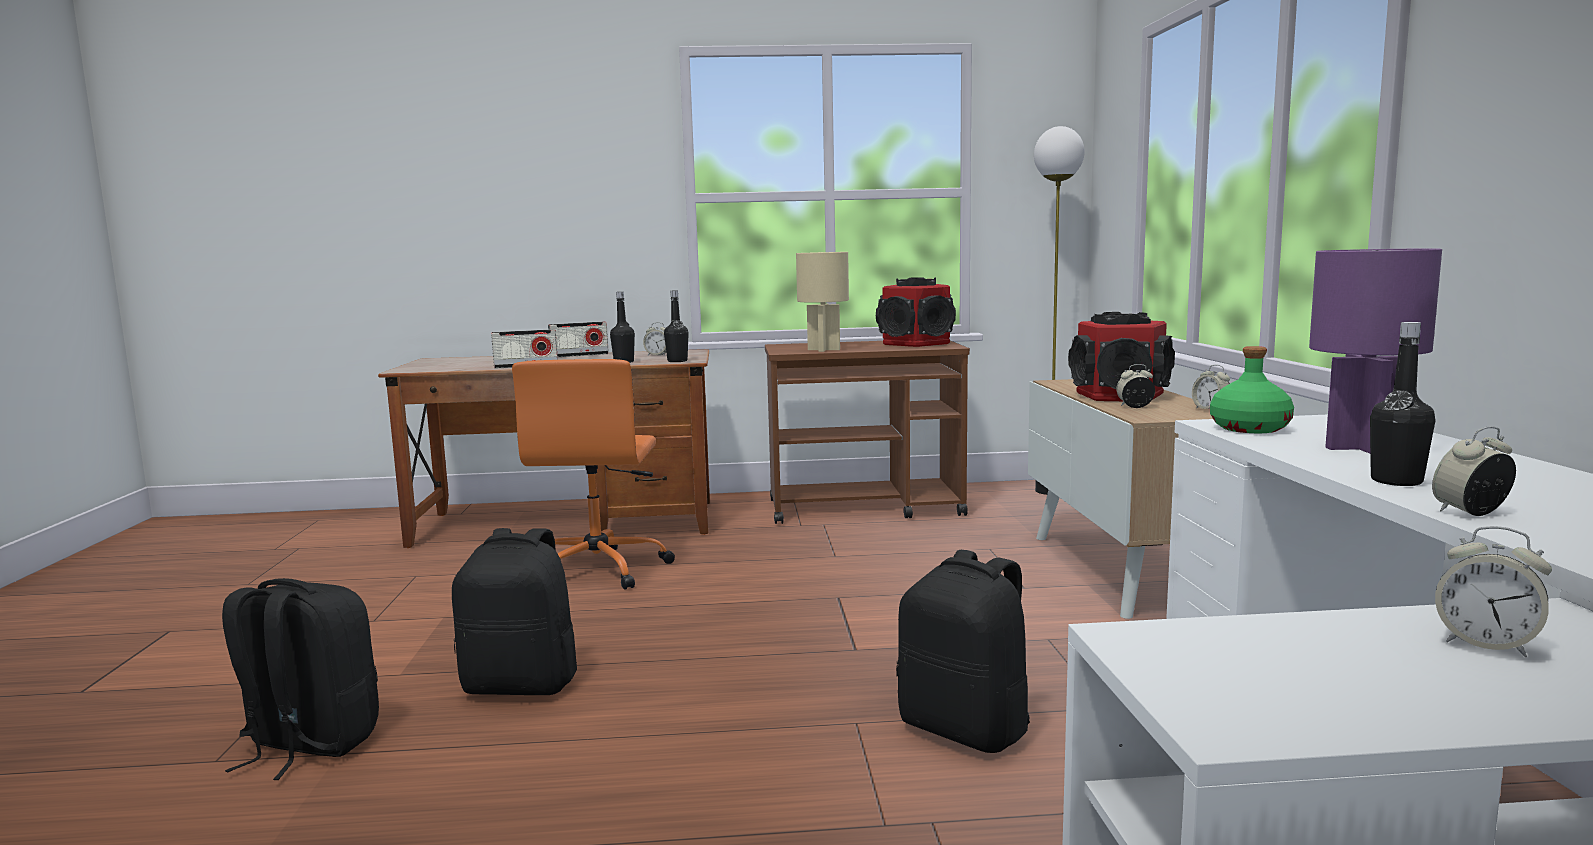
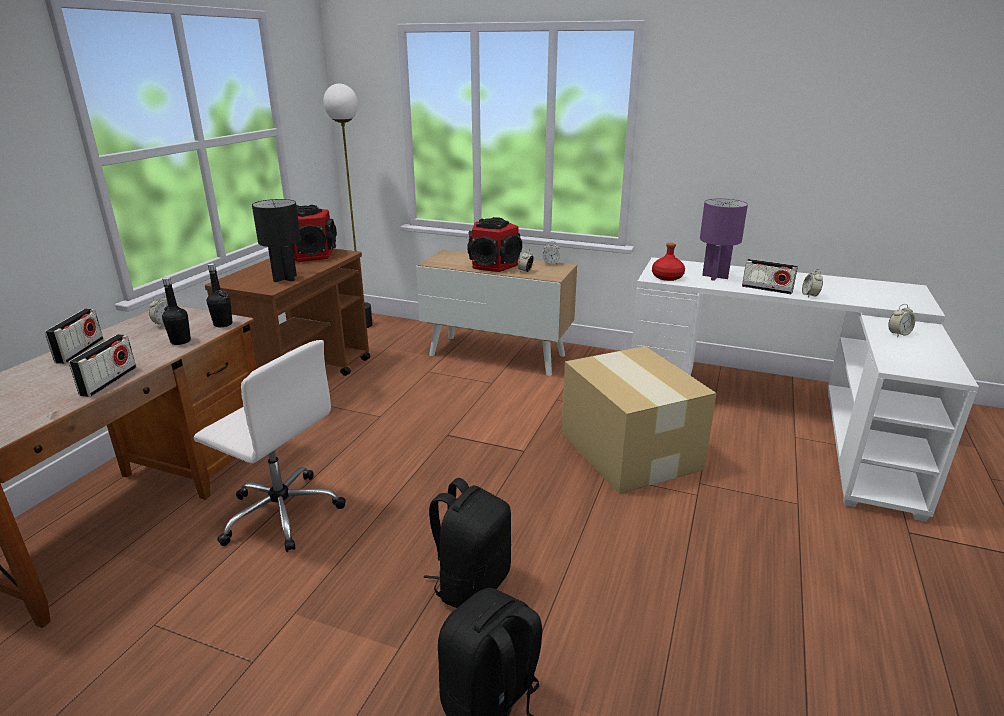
camera: 65 degrees left, 15 degrees up
orange office chair [512,359,675,590] -> white office chair [194,340,346,552]
beige table lamp [796,252,849,352] -> black table lamp [252,199,301,282]
black backpack [896,550,1030,753] -> cardboard box [562,346,717,494]
green bottle [1210,346,1294,433] -> red bottle [652,243,685,281]
black bottle [1370,322,1436,486] -> radio [742,259,798,294]

